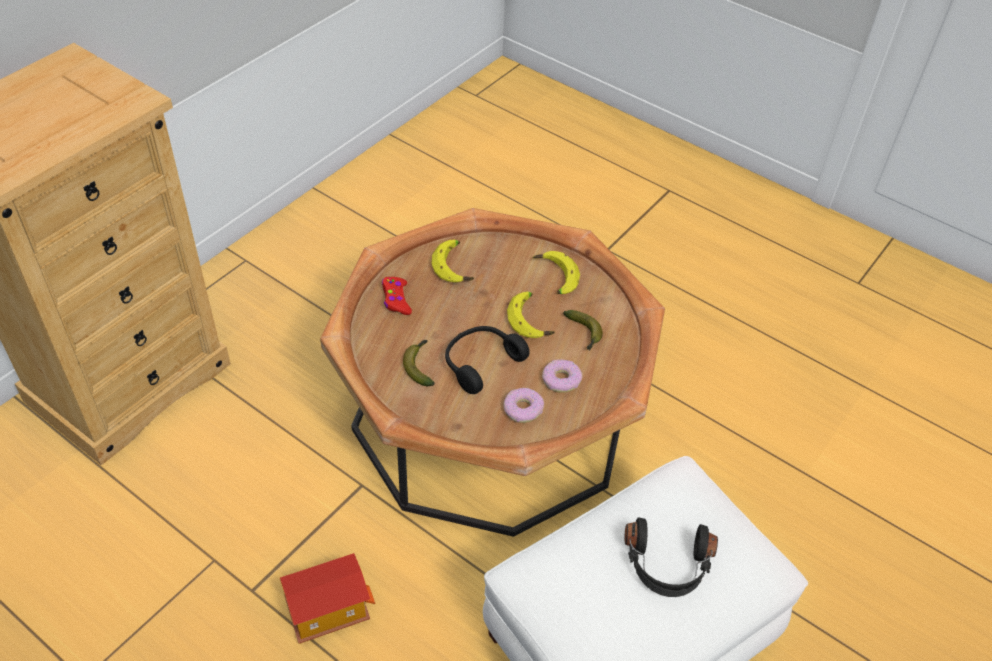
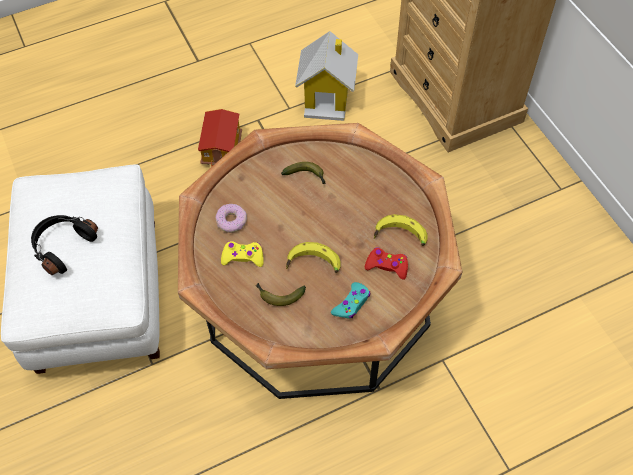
camera: 120 degrees right, 10 degrees up
red game controller [382,277,412,315] -> red game controller moved to [365,247,408,280]
black headphones [445,326,530,394] -> none
banana [533,251,580,294] -> turquoise game controller [331,282,370,318]
donut [542,360,583,393] -> yellow game controller [221,241,264,267]
none -> toy house [295,31,358,121]

